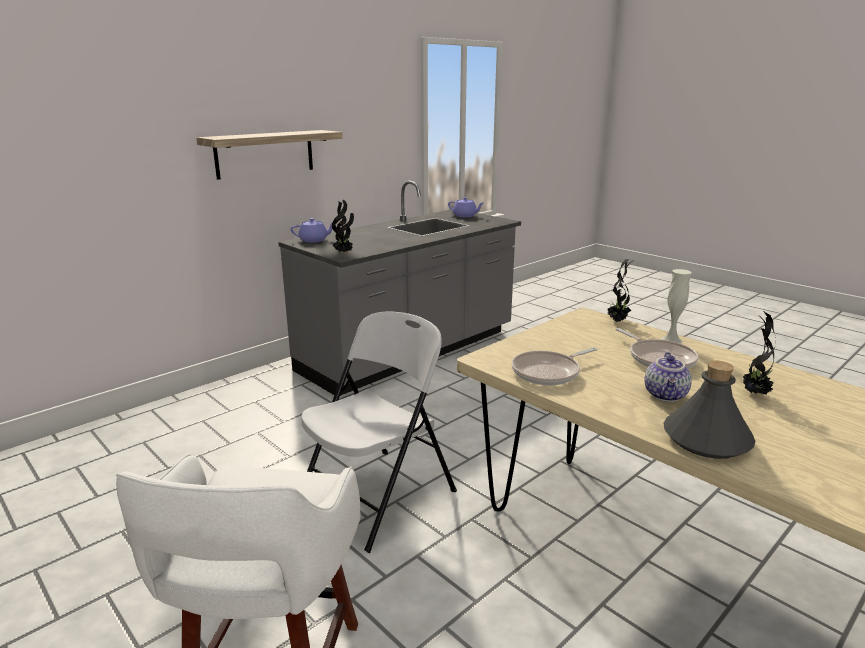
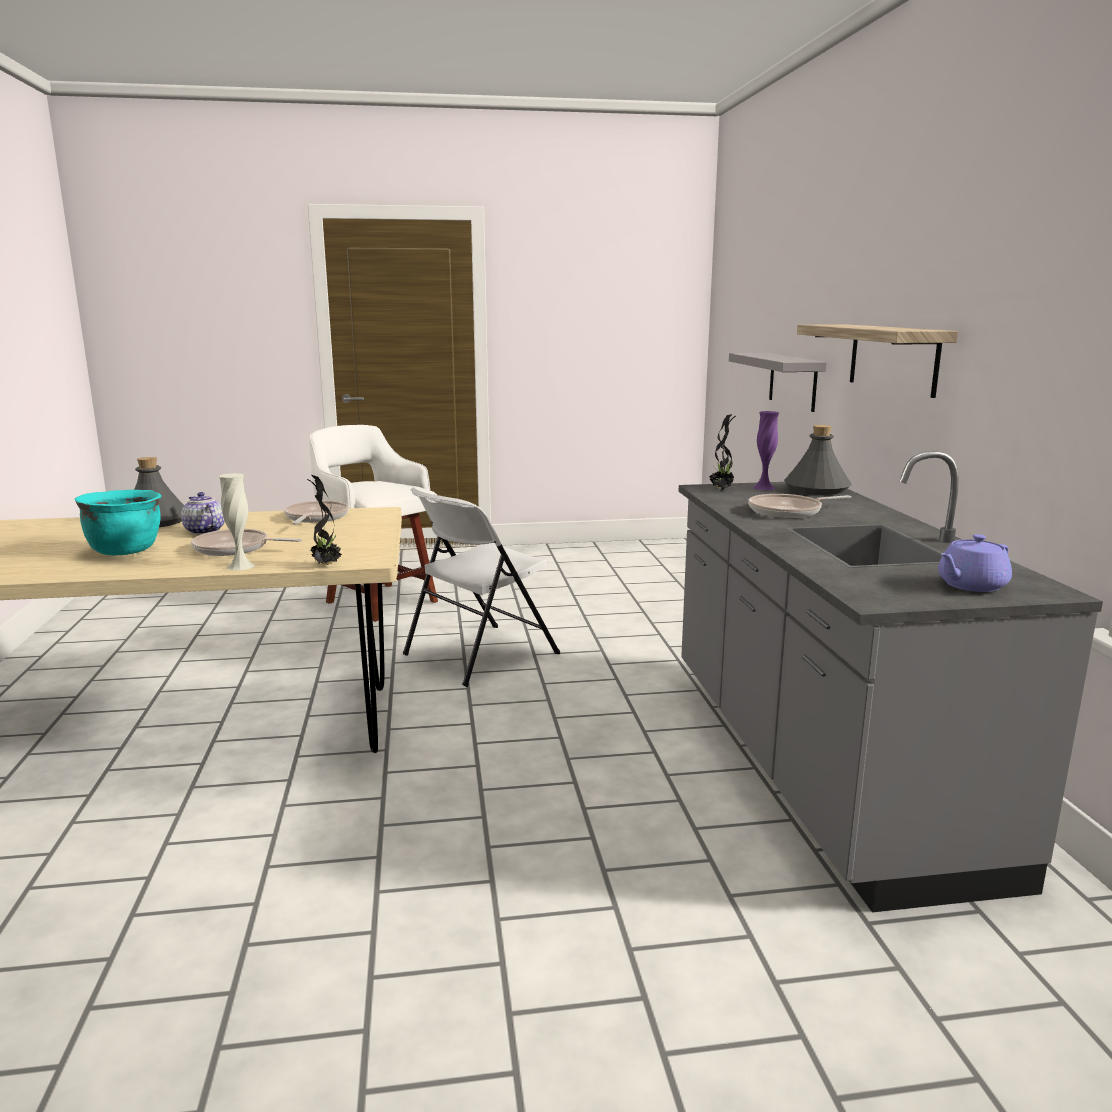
camera: 125 degrees right, 5 degrees down
purple teapot [291,218,332,242] -> grey bottle [784,425,852,495]
white chair [301,312,457,553] -> white chair turned 60 degrees clockwise [403,487,560,687]
potted plant [742,311,776,395] -> turquoise cooking pot [75,490,161,555]
none -> grey shelf [729,353,827,412]
none -> frying pan [748,494,851,518]
none -> purple vase [753,411,779,490]

